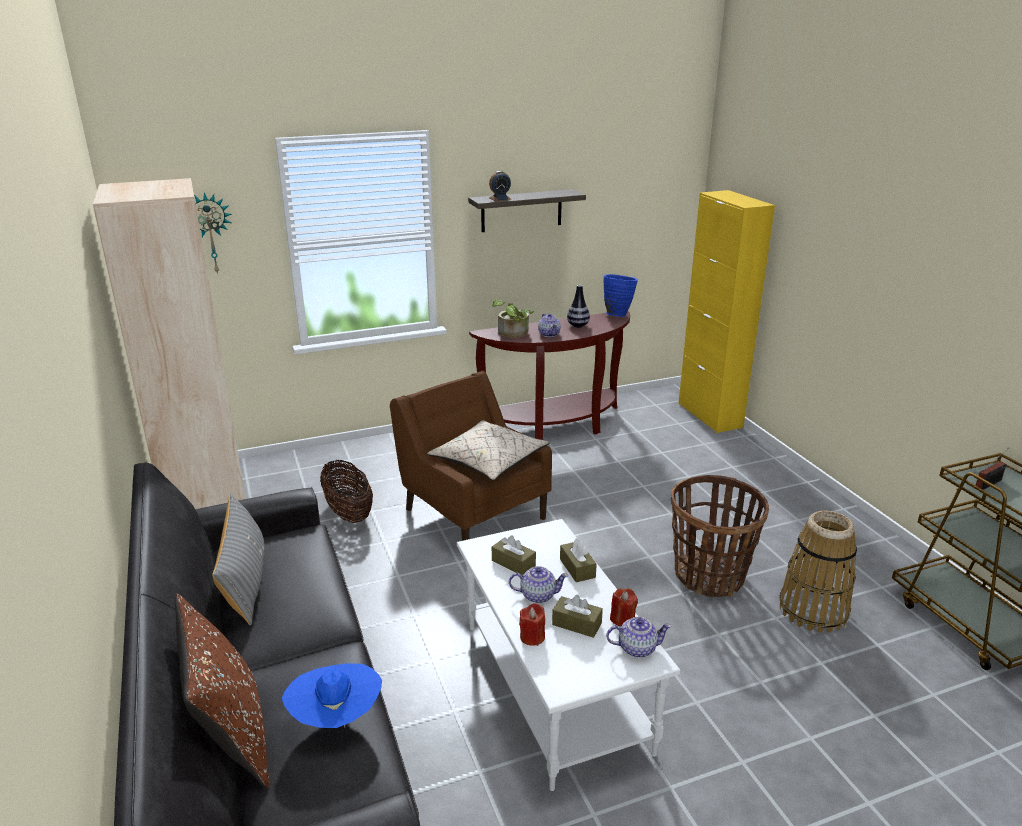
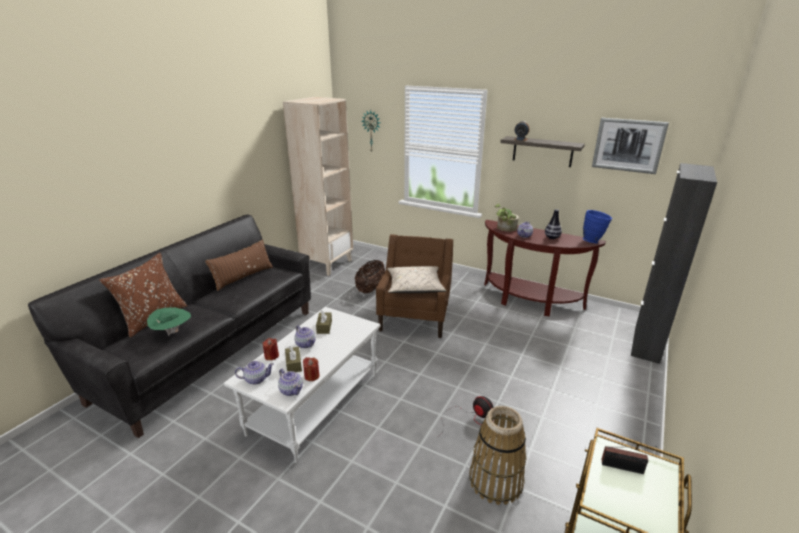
camera: 50 degrees right, 0 degrees up
grey pillow [212,494,265,626] -> brown pillow [205,240,273,291]
blue hat [282,663,382,728] -> green hat [147,307,191,336]
brown tissue box [560,538,597,582] -> none
basket [671,475,769,597] -> fan [440,396,494,435]
yellow cabinet [679,190,775,433] -> black cabinet [631,163,717,364]
none -> teapot [235,361,274,385]
none -> picture [592,118,669,174]

